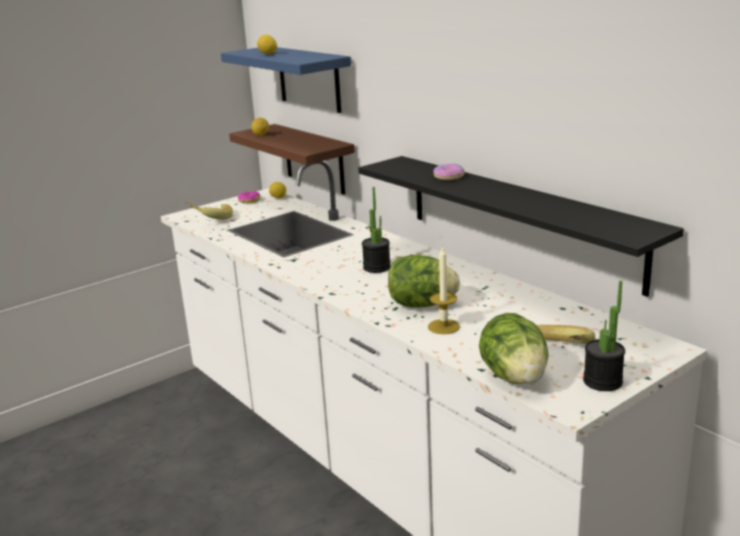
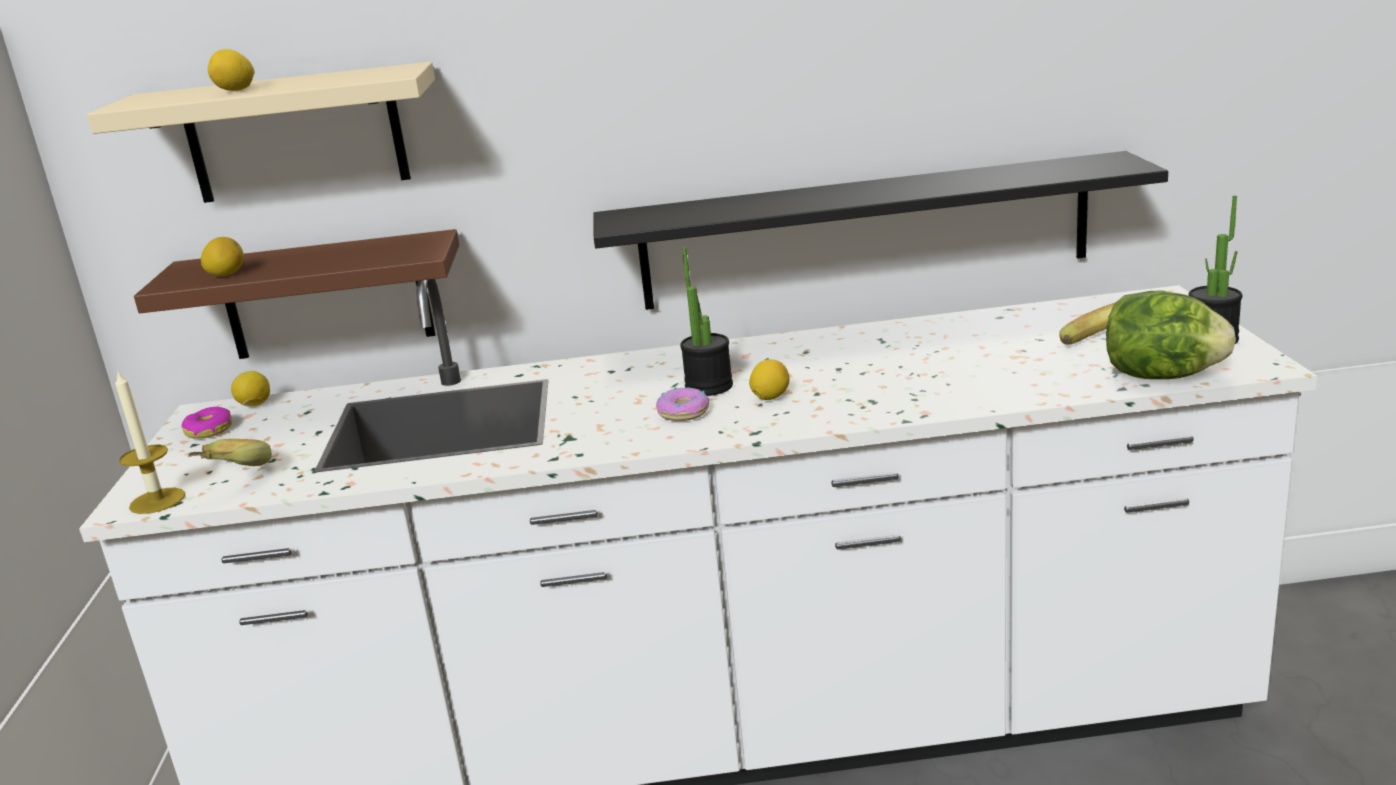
camera: 55 degrees left, 0 degrees up
blue shelf [221,47,351,113] -> beige shelf [87,62,435,203]
lettuce [388,255,460,307] -> none
candle [428,246,460,334] -> candle moved to [115,369,185,514]
donut [433,164,465,180] -> donut moved to [656,387,709,421]
none -> lemon [749,359,789,400]

